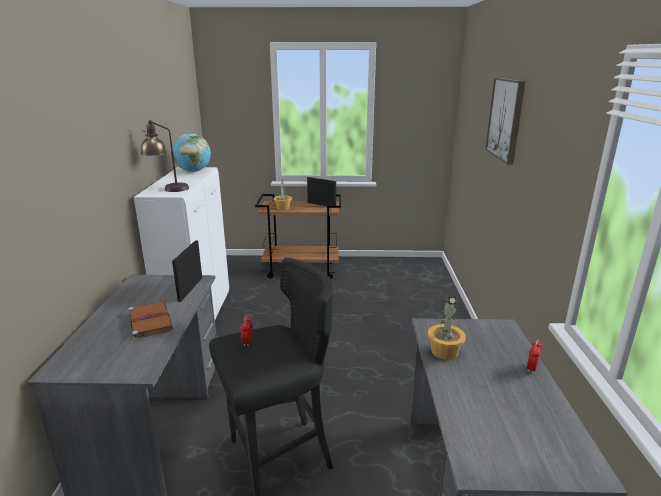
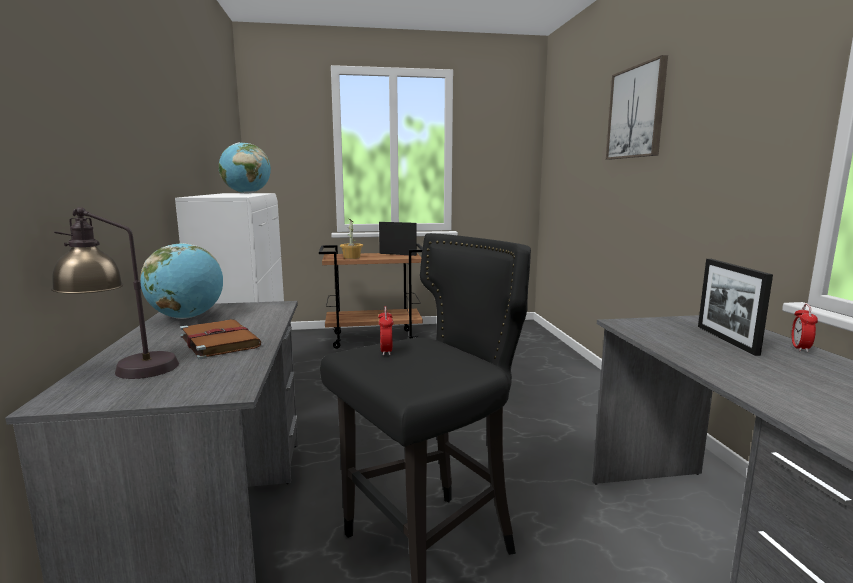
camera: 10 degrees left, 10 degrees down
table lamp [141,120,189,192] -> table lamp moved to [51,207,179,379]
picture frame [172,240,202,302] -> picture frame moved to [698,259,773,356]
potted plant [427,296,466,360] -> none
none -> globe [140,243,223,319]

